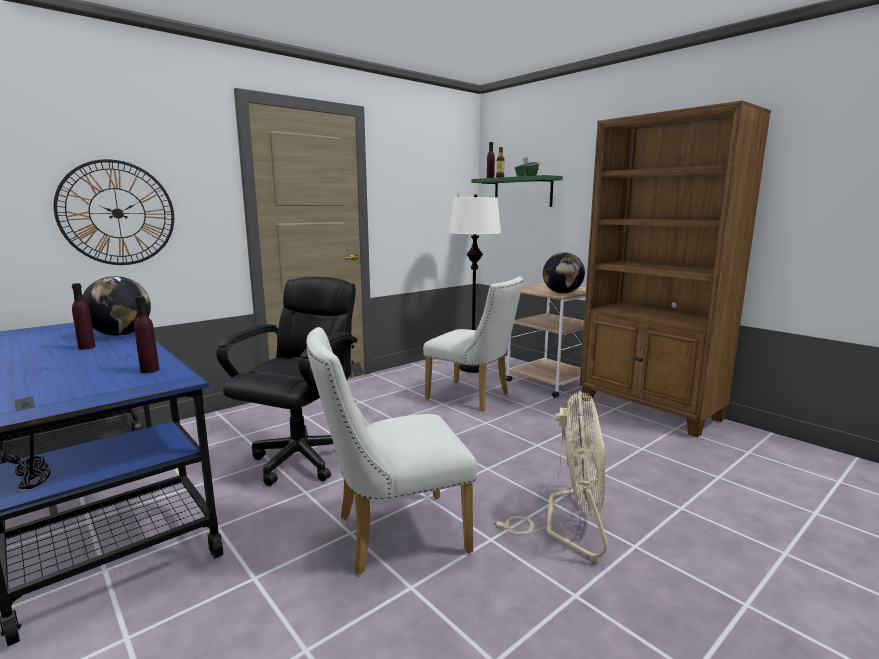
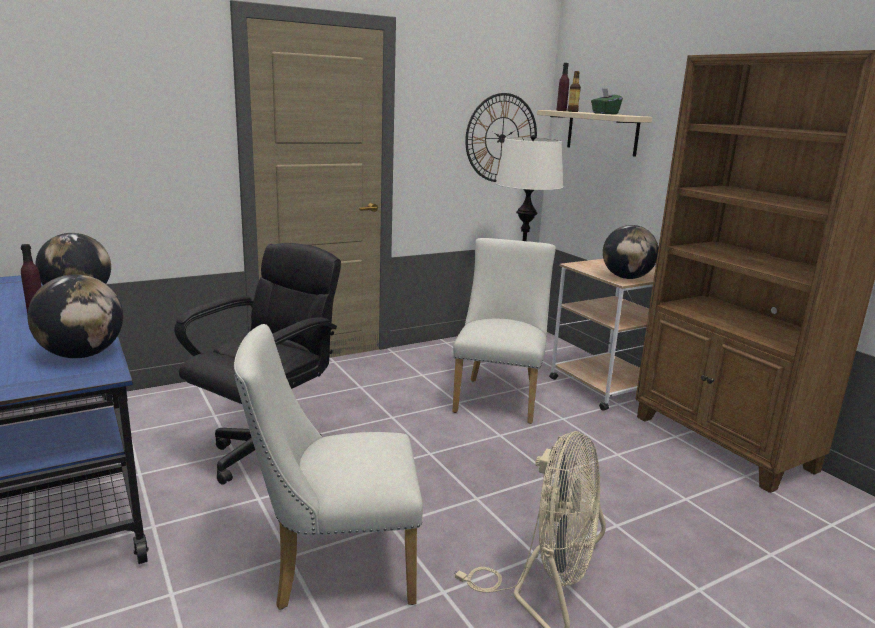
camera: 10 degrees right, 5 degrees up
wall clock [54,159,174,265] -> wall clock moved to [465,93,537,182]
purple bottle [134,296,160,373] -> globe [27,274,123,358]
white chair [423,276,524,411] -> white chair turned 120 degrees counterclockwise [452,238,556,424]
green shelf [471,175,563,207] -> beige shelf [537,110,652,157]

